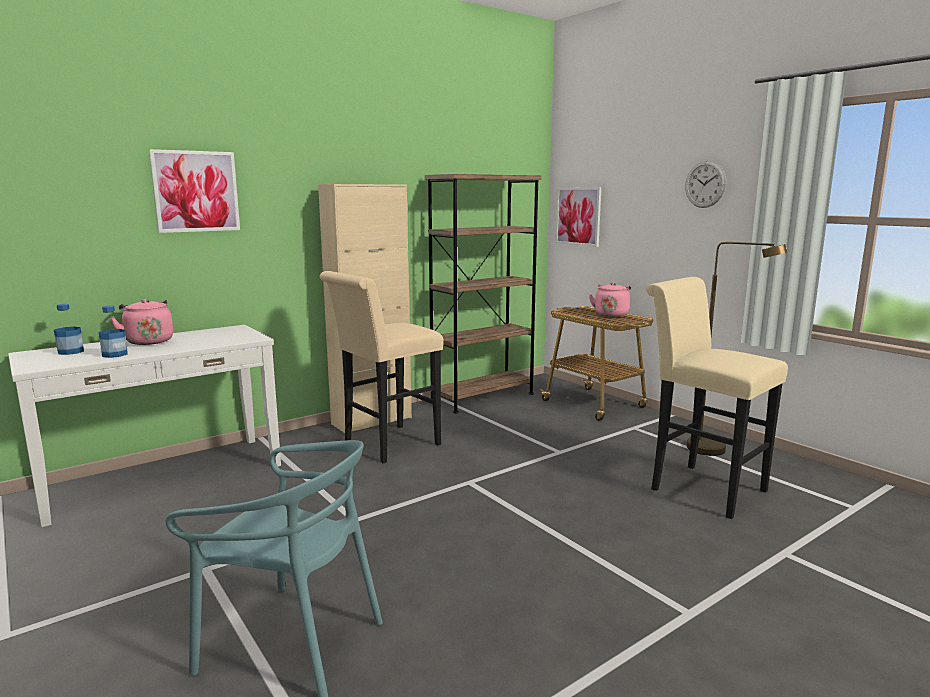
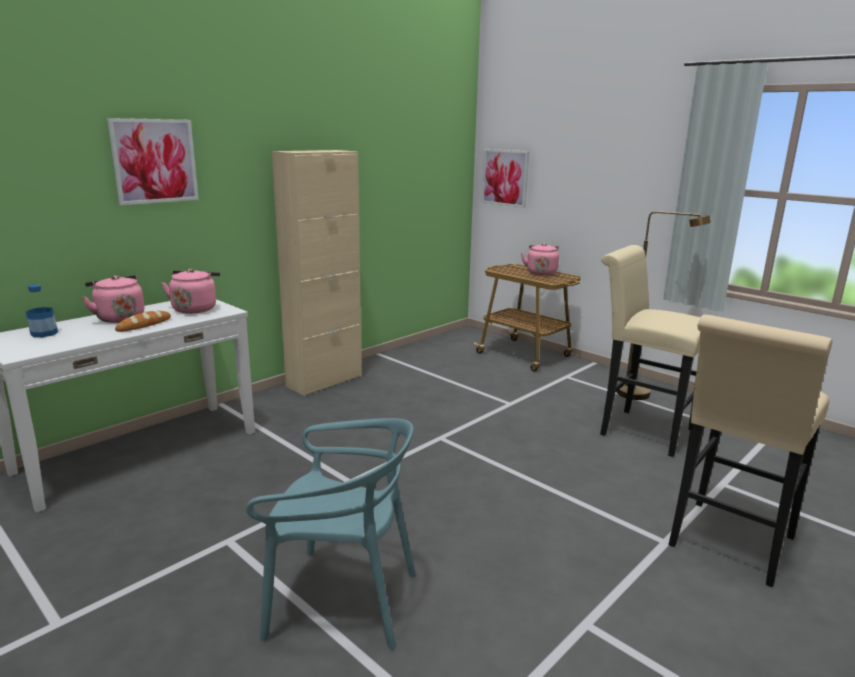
camera: 10 degrees left, 5 degrees up
bottle [98,306,128,358] -> none
beige stool [320,271,444,463] -> beige stool moved to [668,315,832,587]
brown bookcase [425,174,542,413] -> none
wall clock [685,161,726,208] -> none
none -> bread [115,311,171,332]
none -> pink kettle [162,269,220,314]

